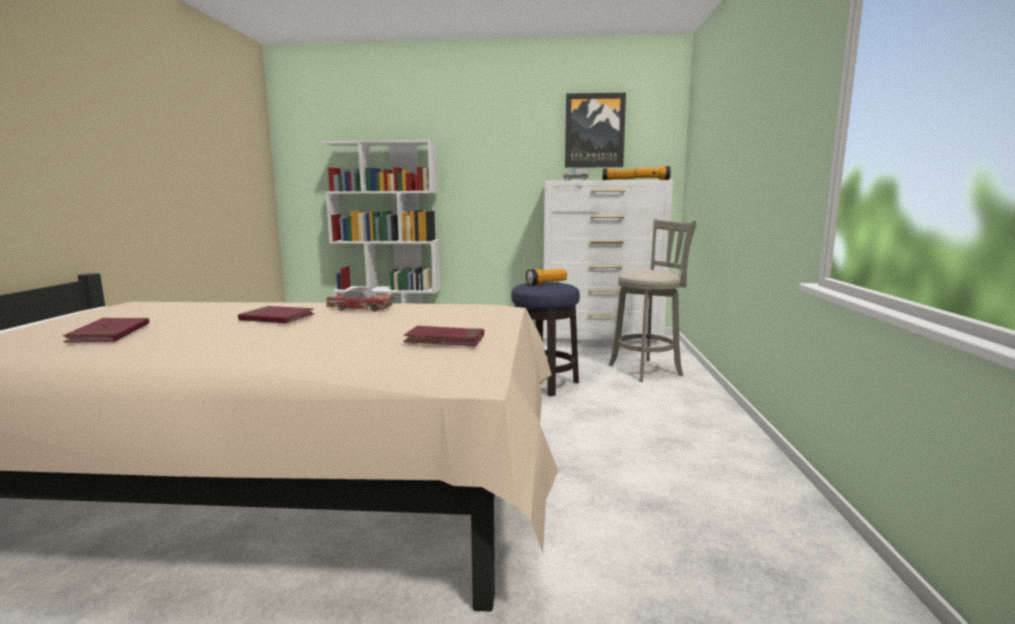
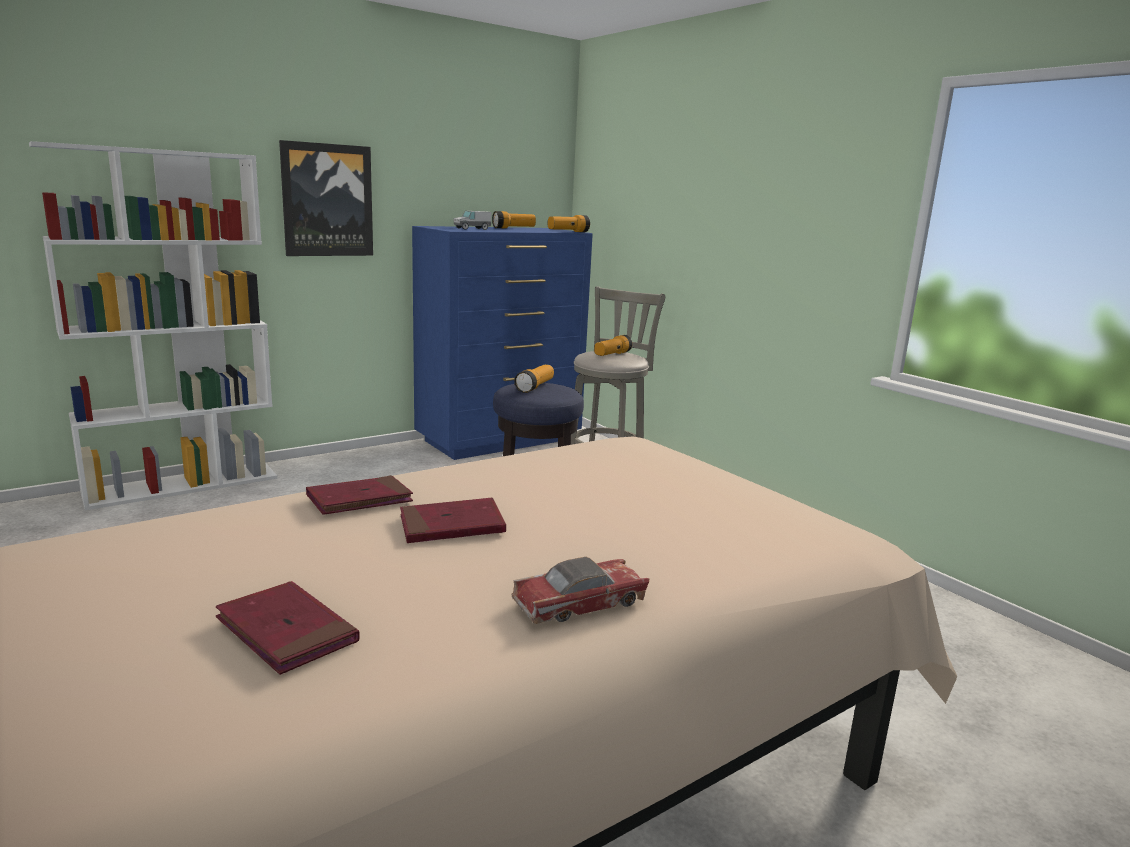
camera: 40 degrees left, 5 degrees up
toy car [326,287,394,312] -> toy car moved to [511,556,649,624]
red book [403,326,484,346] -> red book moved to [306,475,413,515]
white dresser [543,180,673,347] -> blue dresser [412,226,593,460]
picture [565,93,626,168] -> picture moved to [279,140,373,256]
none -> flashlight [594,335,632,356]

